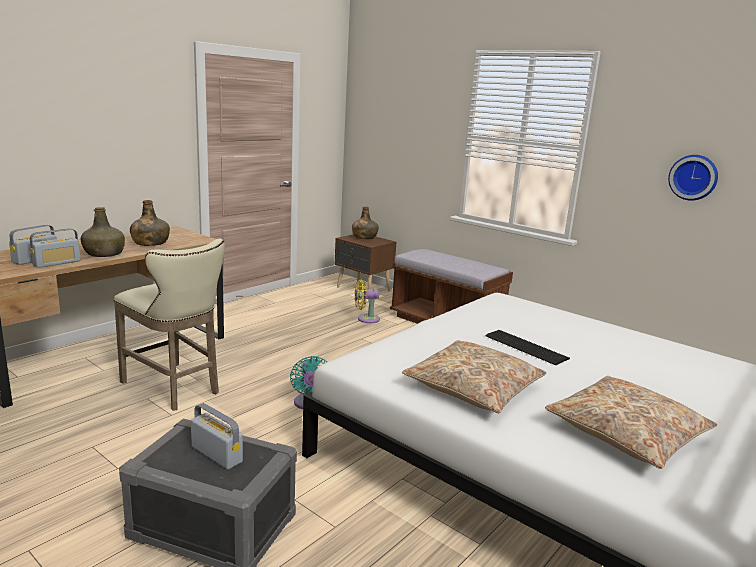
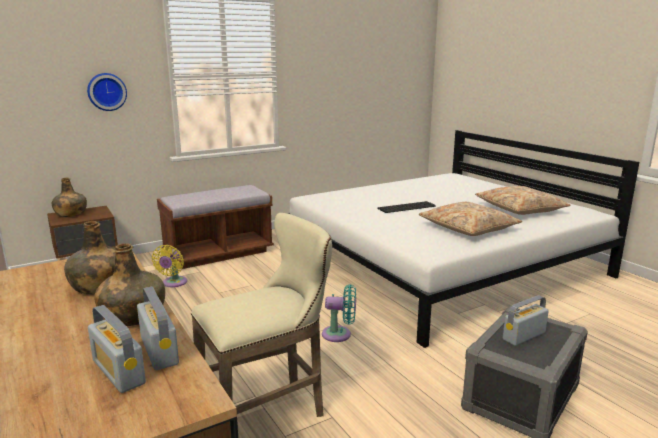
camera: 70 degrees left, 0 degrees up
wall clock [668,155,718,201] -> wall clock moved to [87,73,127,111]

